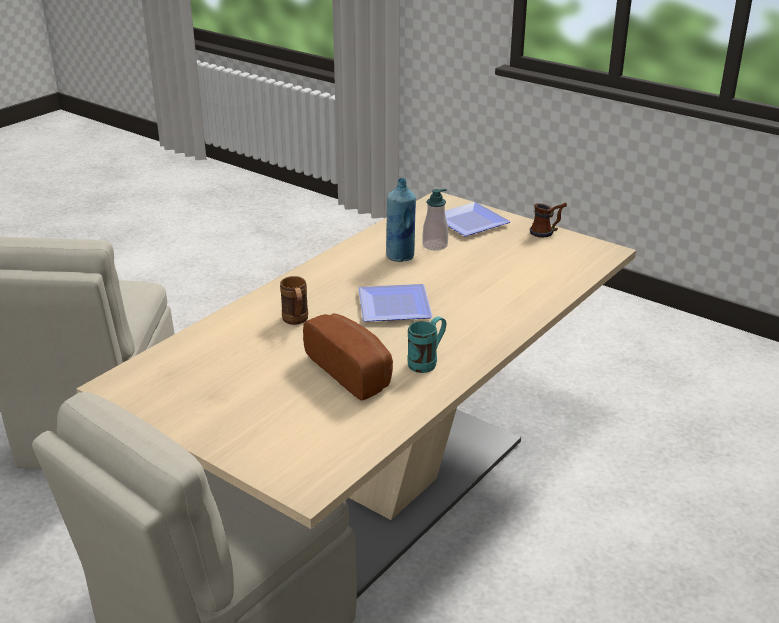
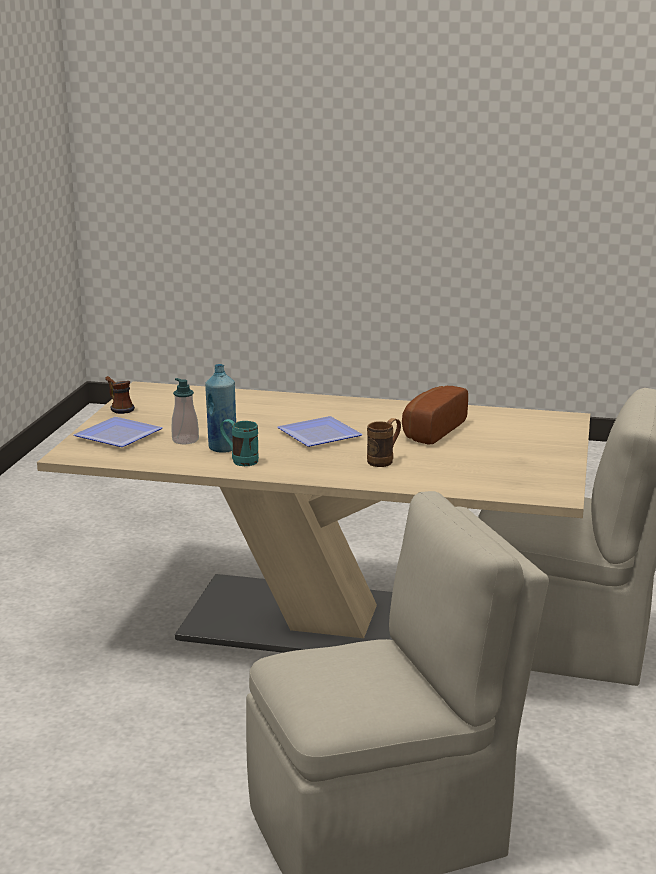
camera: 115 degrees left, 10 degrees down
turquoise mug [407,317,446,373] -> turquoise mug moved to [220,419,259,466]

